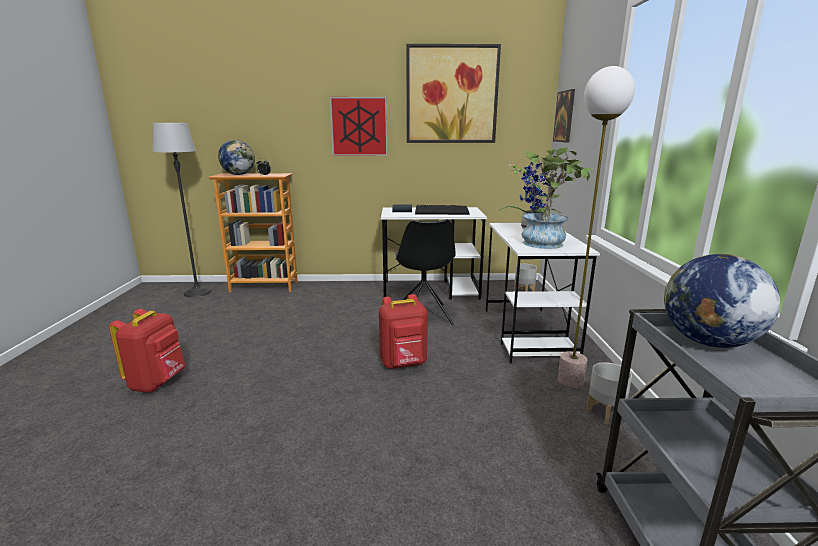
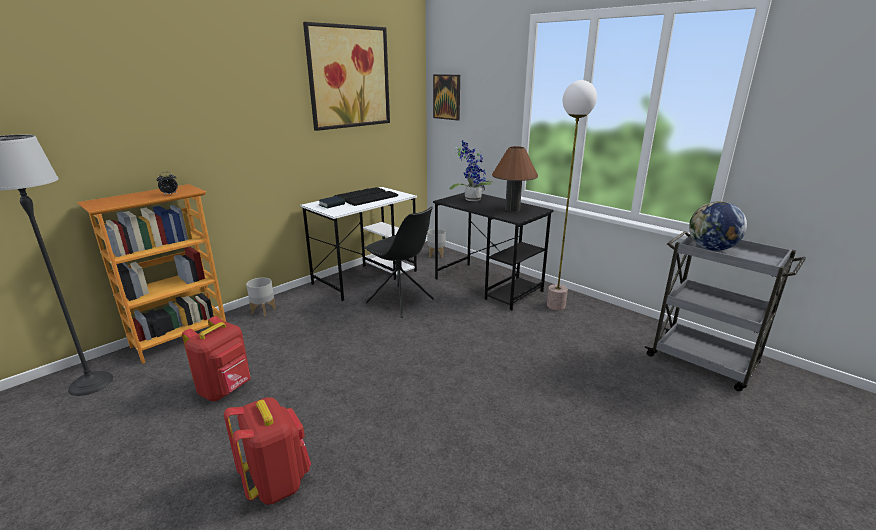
camera: 45 degrees left, 5 degrees up
globe [218,140,255,175] -> none
picture [330,97,387,156] -> none
red backpack [379,294,428,369] -> red backpack moved to [182,316,251,401]
white desk [486,223,600,363] -> black desk [433,192,554,310]
potted plant [522,147,594,249] -> brown table lamp [492,146,538,212]
grey planter [586,362,632,425] -> grey planter moved to [246,278,276,317]

